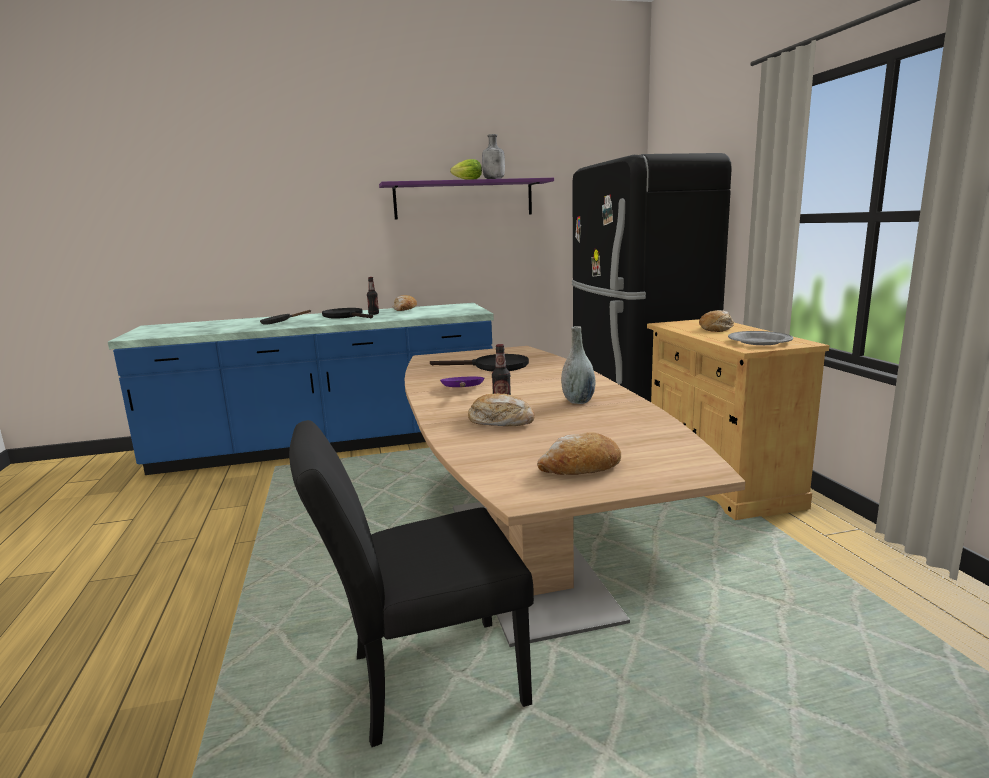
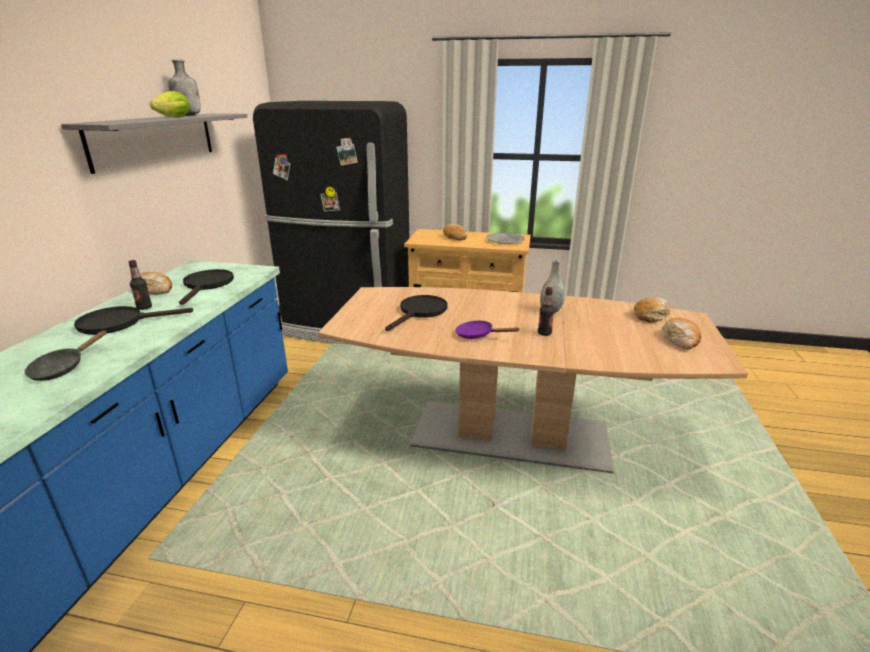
camera: 65 degrees left, 10 degrees up
black chair [289,420,534,747] -> none
purple shelf [379,178,554,219] -> grey shelf [61,113,248,174]
bread [468,393,535,426] -> bread moved to [634,297,671,323]
none -> black frying pan [179,269,234,305]

